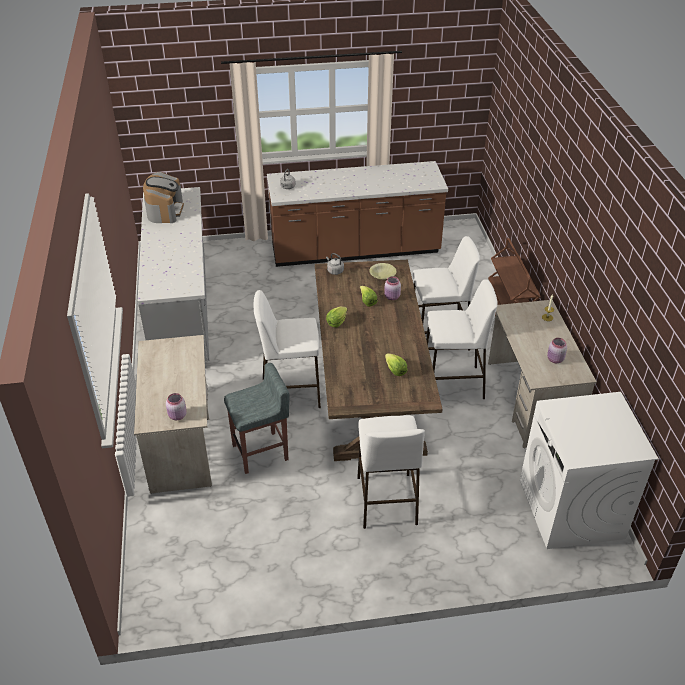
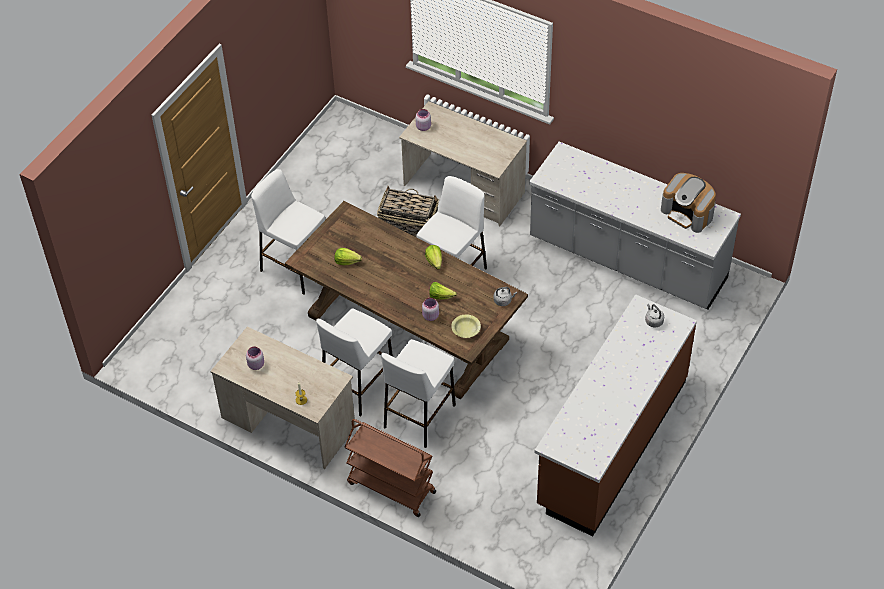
camera: 130 degrees right, 10 degrees up
grey stool [224,363,290,474] -> basket [377,186,439,237]
white washing machine [520,392,659,549] -> none

